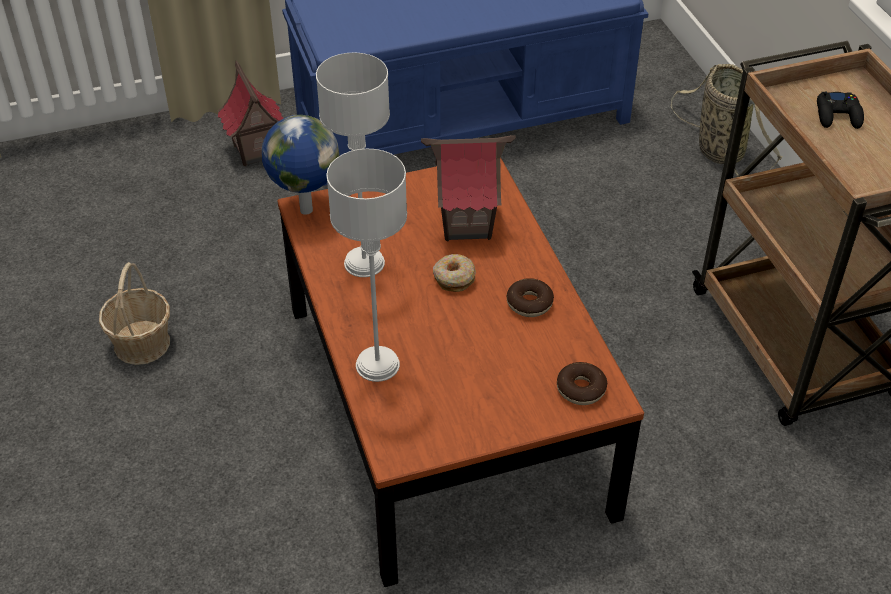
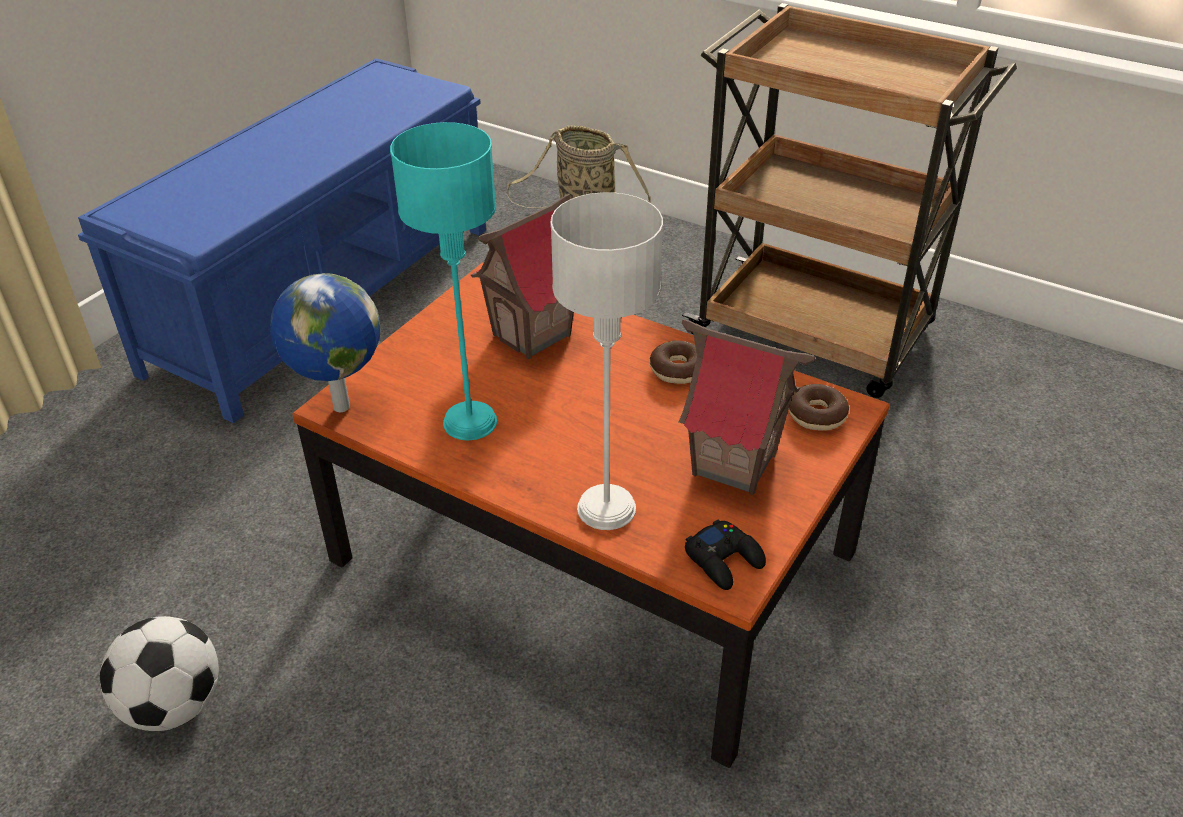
camera: 40 degrees left, 5 degrees down
basket [99,262,170,365] -> football [100,616,219,731]
toy house [218,61,284,166] -> toy house moved to [679,319,815,495]
grey table lamp [316,53,390,277] -> turquoise table lamp [390,122,497,440]
donut [433,254,476,292] -> none
black game controller [817,91,864,129] -> black game controller moved to [685,519,766,590]

